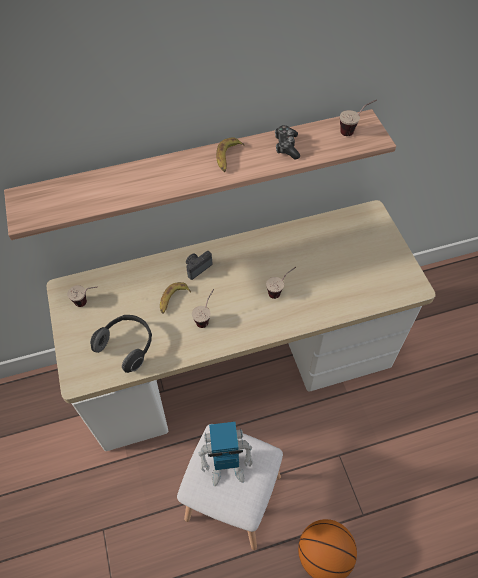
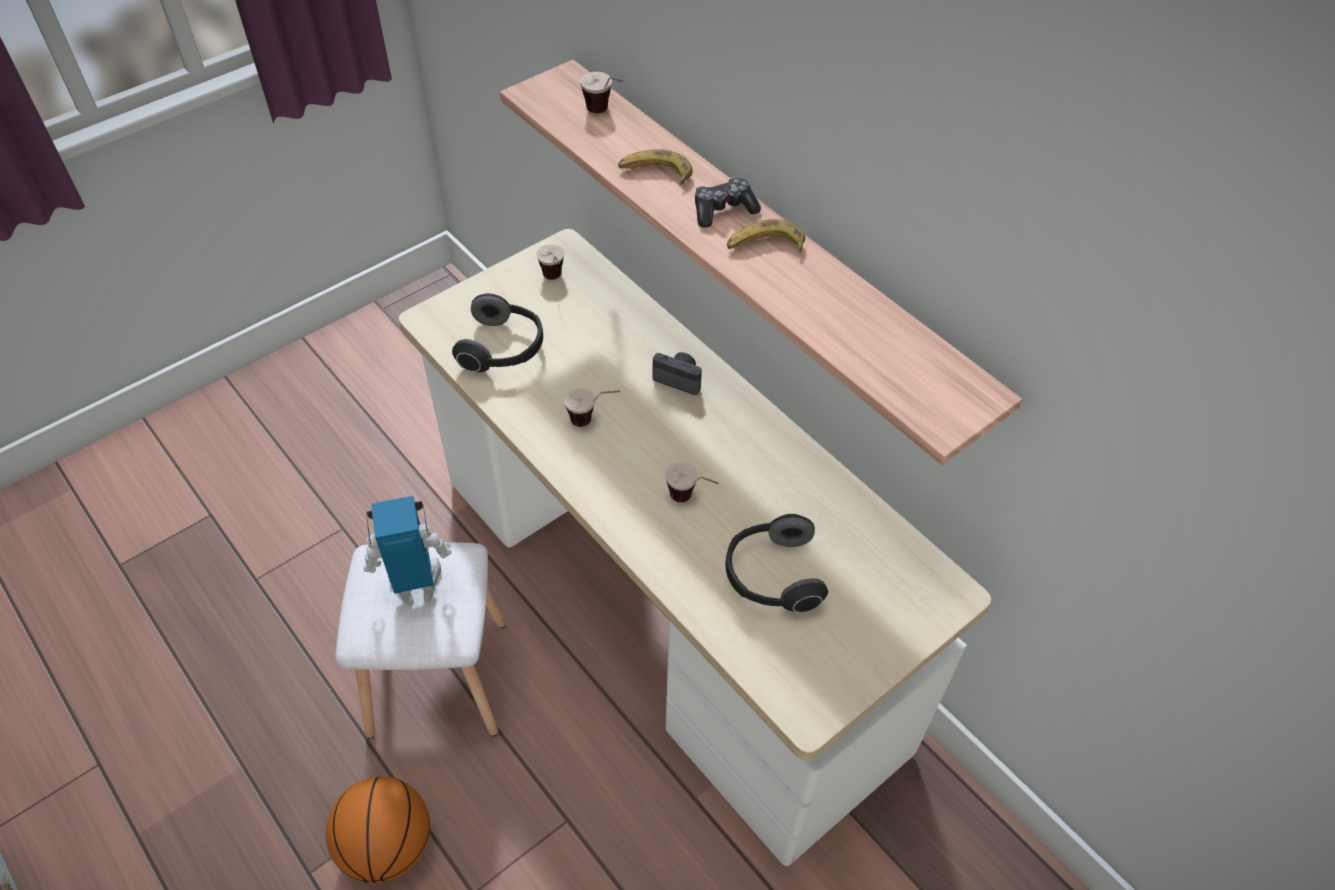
camera: 65 degrees right, 5 degrees down
banana [160,282,191,314] -> banana moved to [618,149,693,185]
toy robot [198,422,253,486] -> toy robot turned 105 degrees clockwise [364,496,451,605]
game controller [275,125,300,159] -> game controller moved to [695,177,761,228]
cup [340,100,377,136] -> cup moved to [580,72,623,113]
none -> headphones [725,514,828,613]

